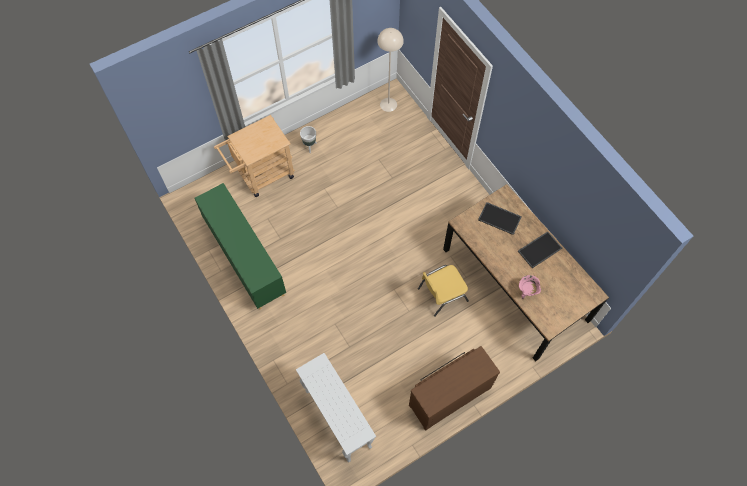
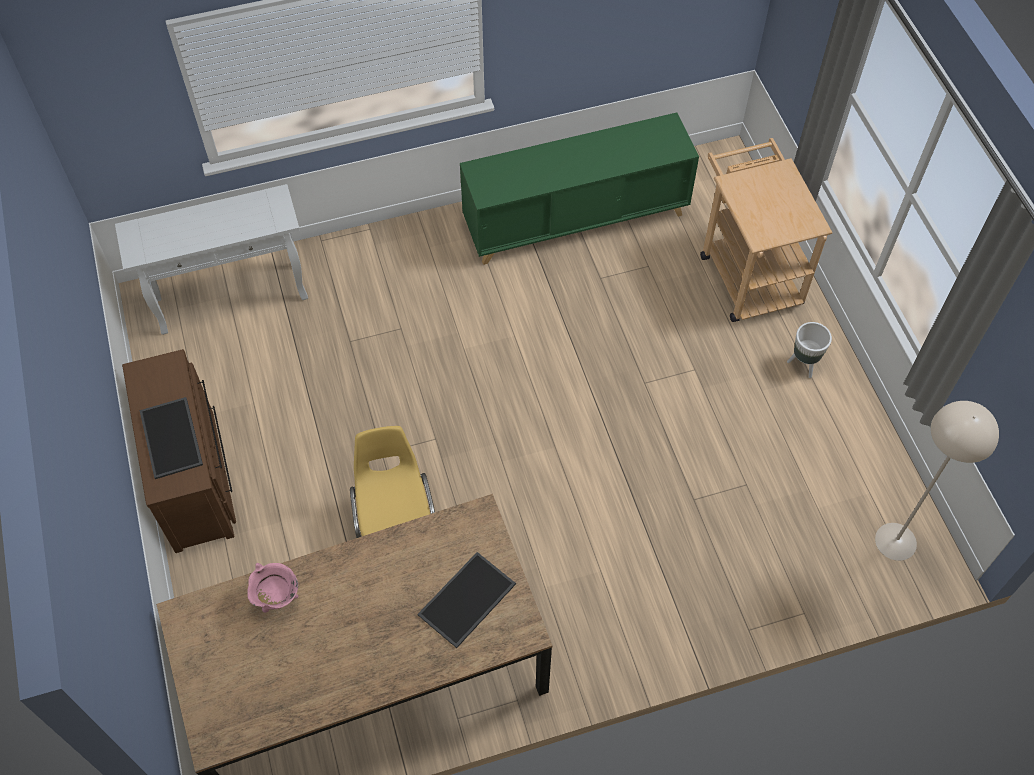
camera: 105 degrees right, 5 degrees down
tray [518,231,562,268] -> tray moved to [140,397,203,479]

